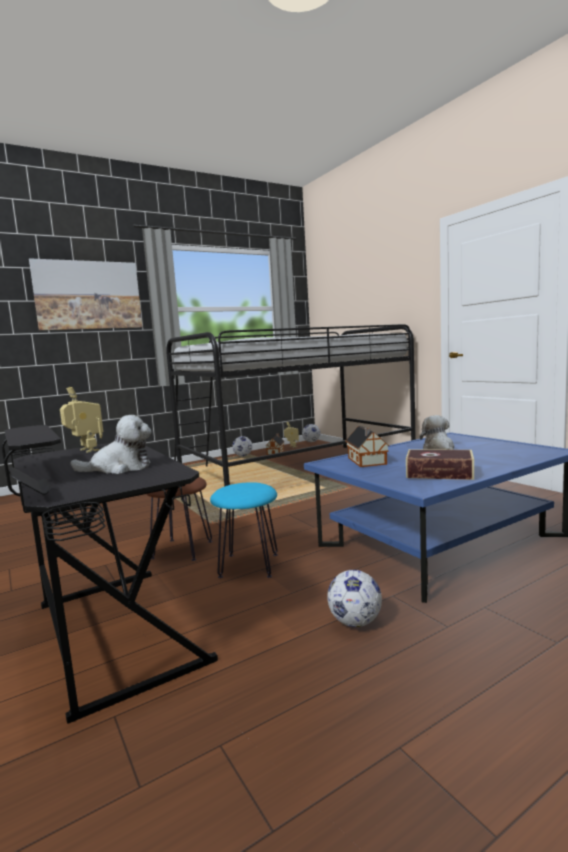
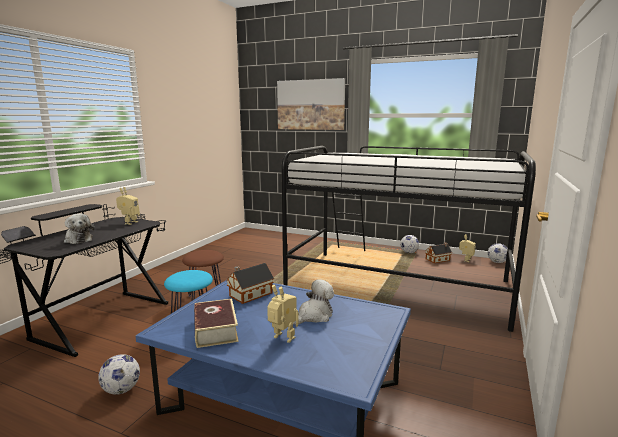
camera: 55 degrees right, 5 degrees up
none -> toy robot [267,285,299,343]

